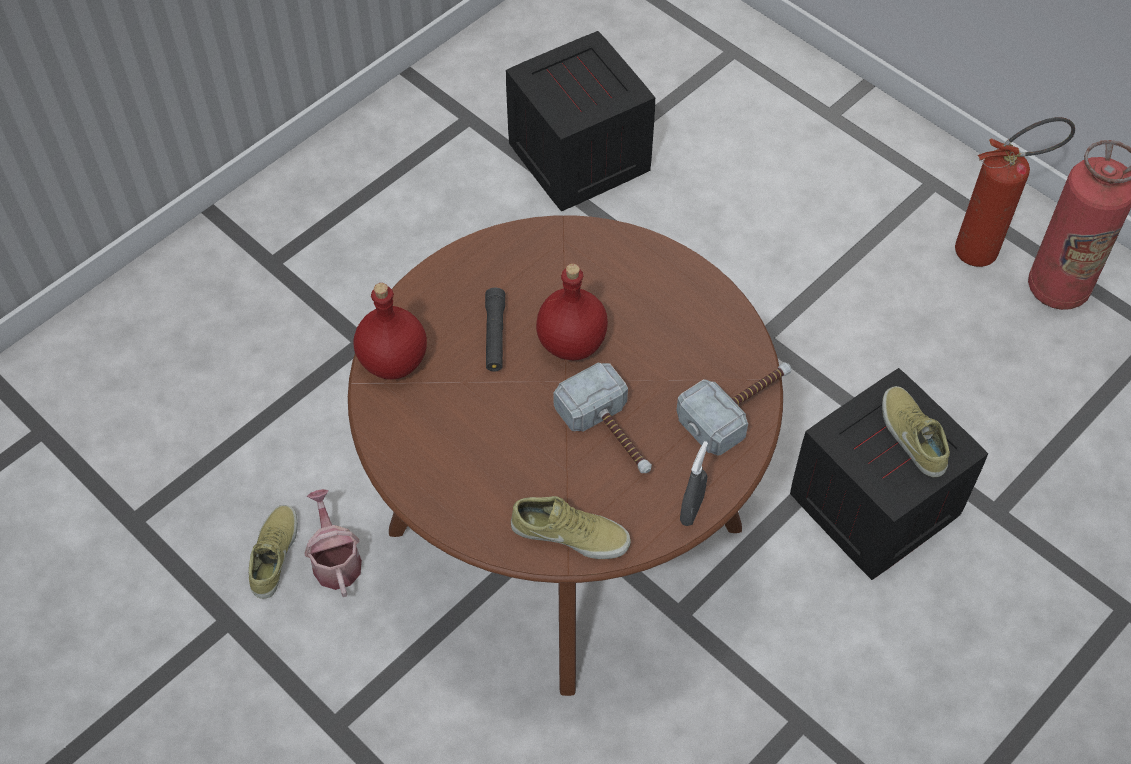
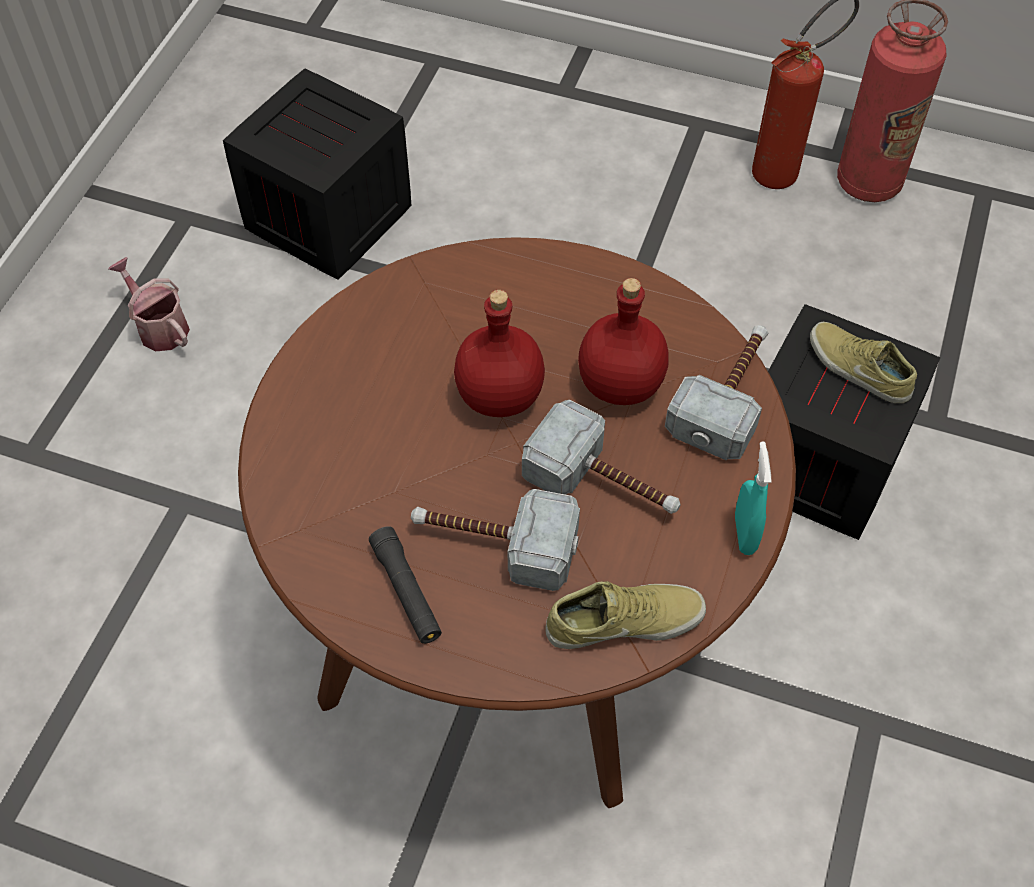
camera: 25 degrees left, 0 degrees up
beige shoe [249,505,298,599] -> none
watering can [304,489,362,597] -> watering can moved to [108,257,190,351]
red bottle [354,283,427,380] -> red bottle moved to [578,278,669,405]
black flashlight [485,288,505,371] -> black flashlight moved to [369,526,442,644]
grey spray bottle [680,441,708,526] -> turquoise spray bottle [735,442,771,555]
none -> hammer [411,489,580,591]

